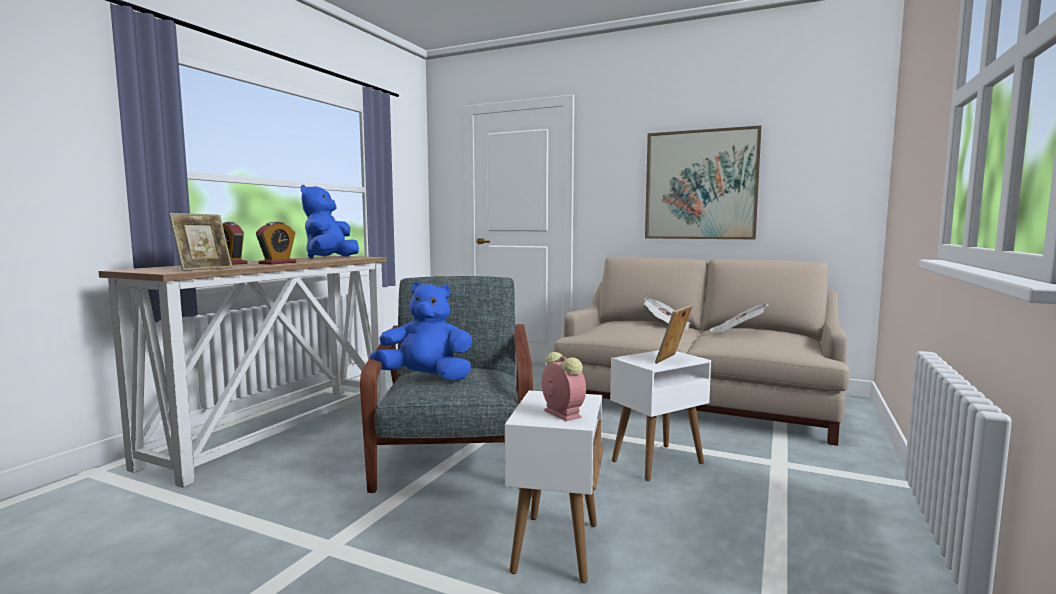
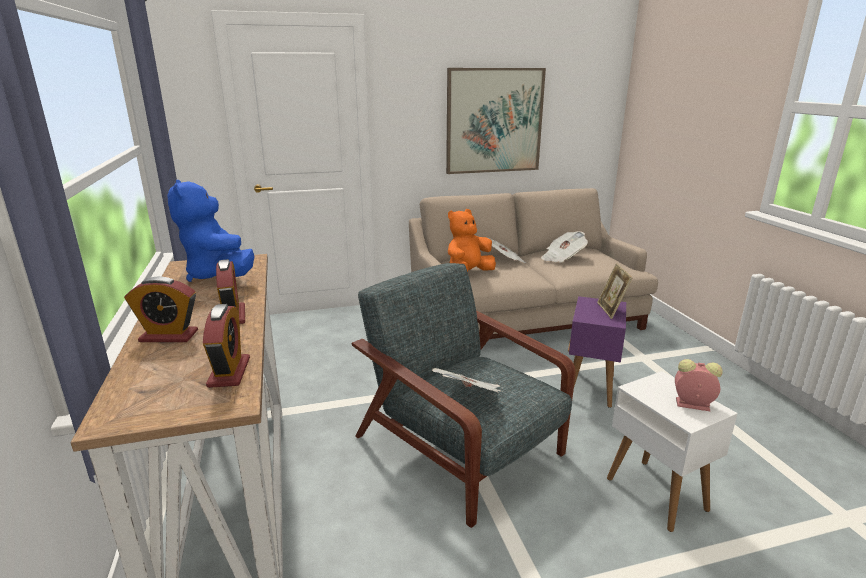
camera: 40 degrees left, 15 degrees up
picture frame [169,213,233,271] -> alarm clock [203,304,250,388]
blue plush toy [370,282,473,381] -> newspaper [432,368,500,393]
white side table [610,350,711,481] -> purple side table [568,296,626,408]
none -> orange plush toy [448,209,496,272]

